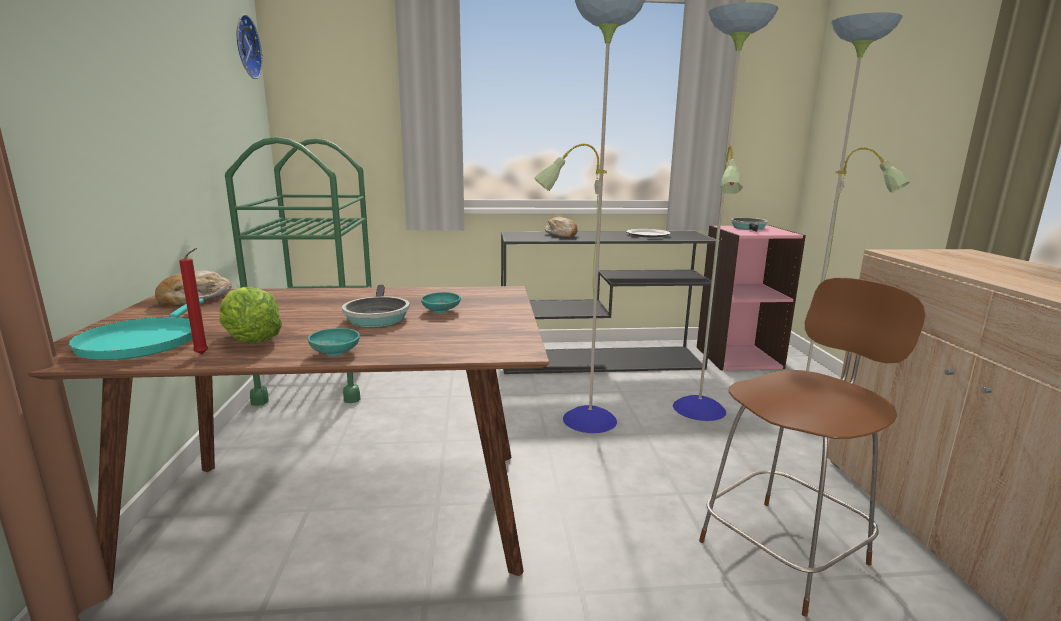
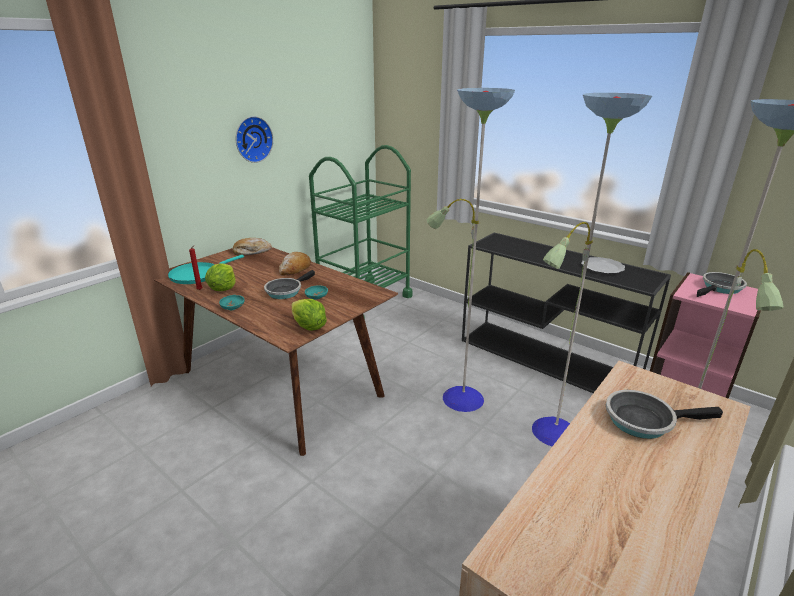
camera: 45 degrees right, 10 degrees up
wall clock [237,14,262,79] -> wall clock moved to [236,116,273,163]
bread [545,217,577,237] -> bread moved to [279,252,311,275]
brown stool [699,278,925,617] -> none
none -> lettuce [291,299,327,331]
none -> frying pan [606,390,723,439]

